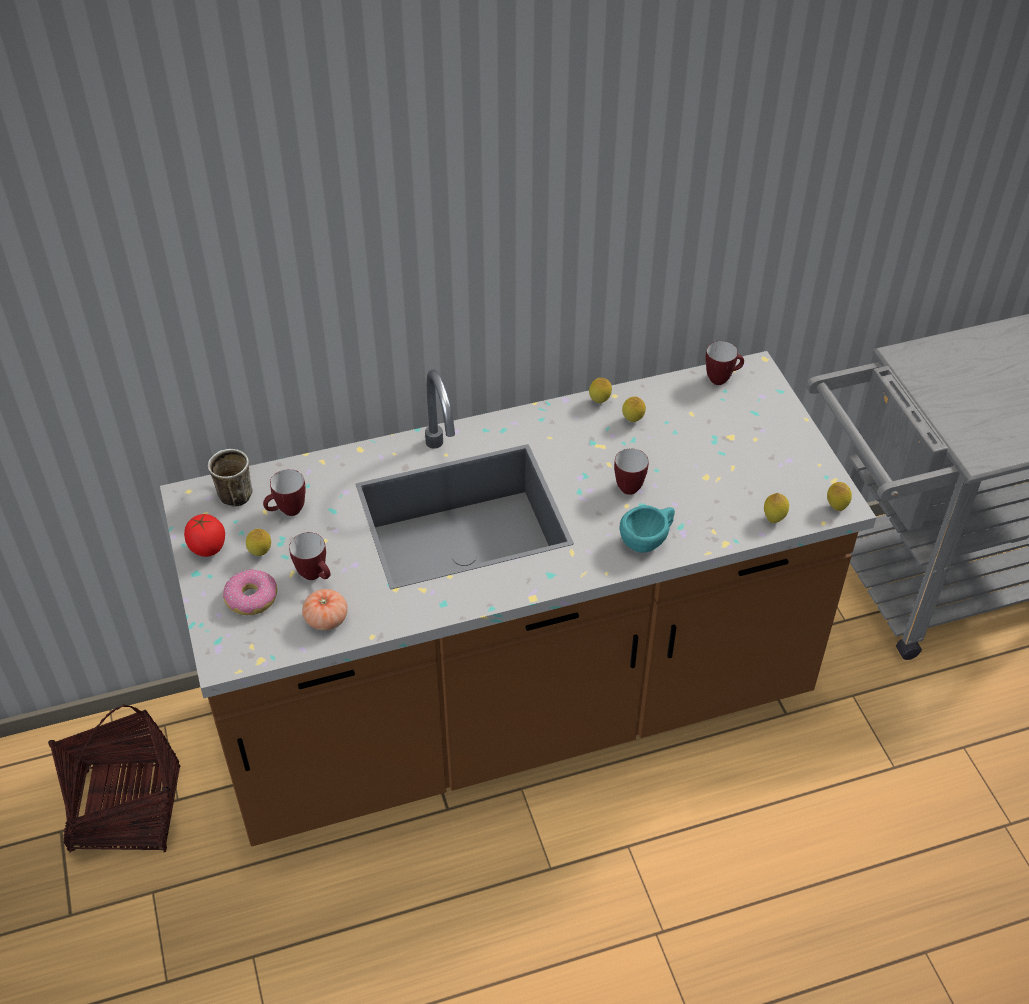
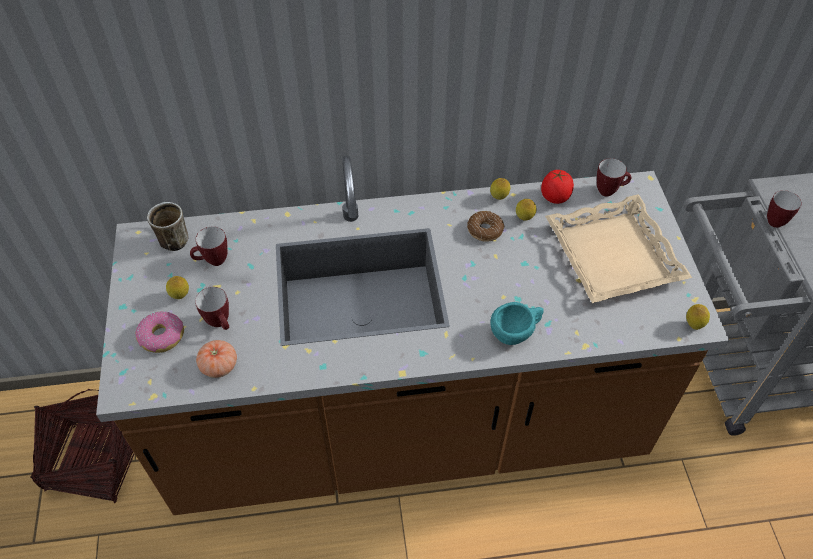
camera: 10 degrees right, 5 degrees up
tomato [184,514,225,557] -> tomato moved to [541,170,574,204]
mug [614,448,649,495] -> mug moved to [767,190,802,228]
lemon [764,493,789,523] -> none
none -> donut [467,211,504,242]
none -> beige tray [545,194,692,303]

